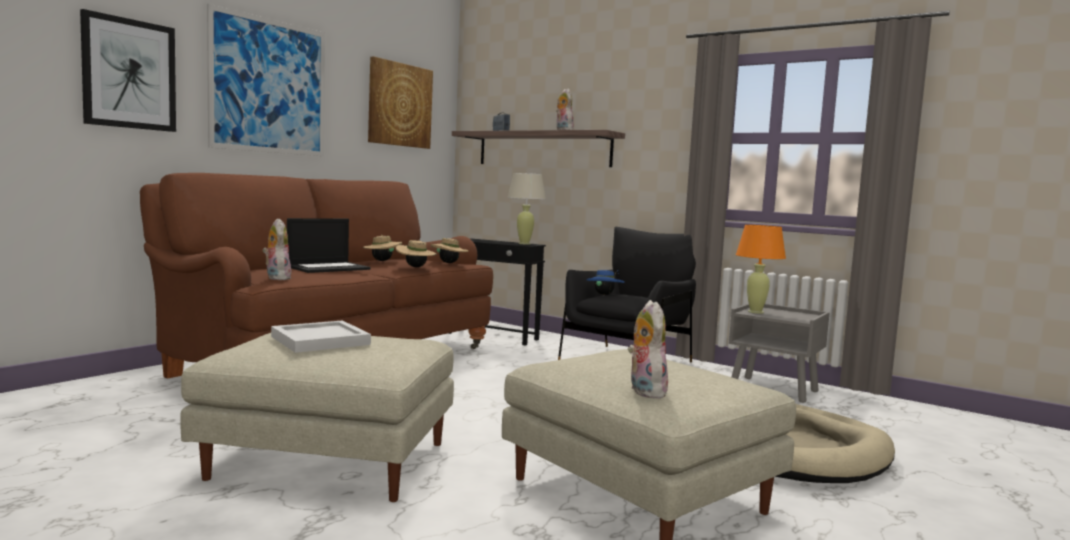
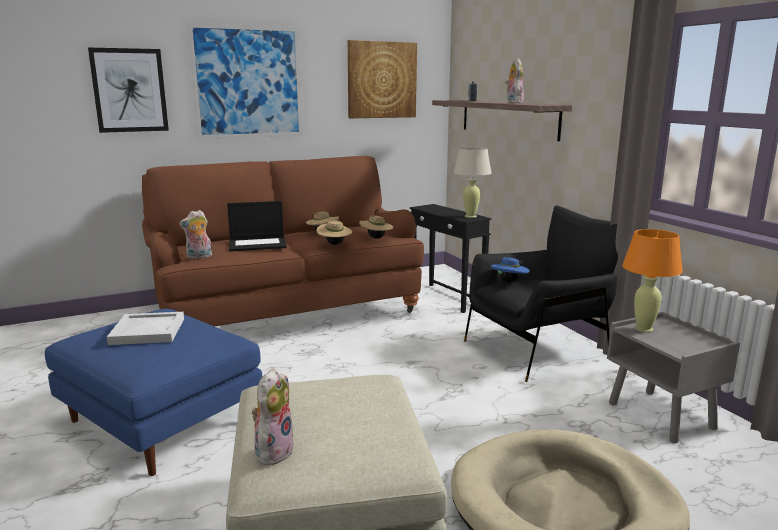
camera: 30 degrees right, 10 degrees up
beige ottoman [180,333,454,502] -> blue ottoman [45,309,262,476]
plush toy [262,219,291,280] -> plush toy turned 120 degrees counterclockwise [179,210,212,259]

